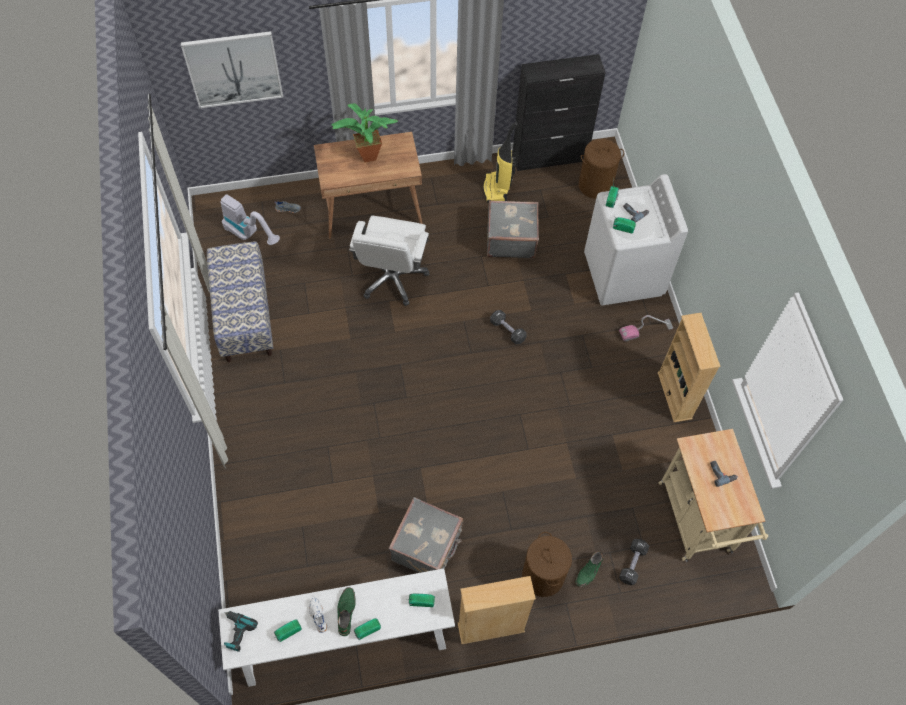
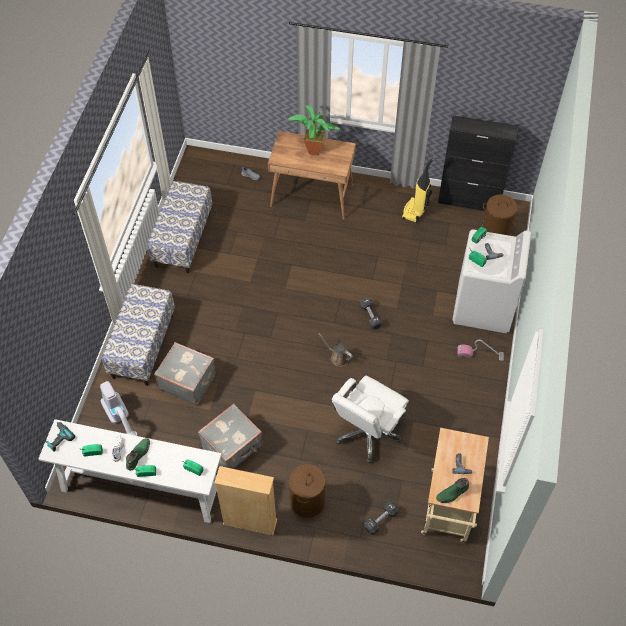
camera: 25 degrees right, 5 degrees down
picture [181,31,284,109] -> none
vacuum cleaner [220,194,280,245] -> vacuum cleaner moved to [100,381,137,436]
white office chair [349,216,430,306] -> white office chair moved to [332,376,409,463]
grey suitcase [487,200,539,259] -> grey suitcase moved to [154,342,216,405]
green boot [575,551,603,587] -> green boot moved to [436,478,469,503]
beige bookcase [658,313,721,422] -> none
none -> bench [102,284,175,386]
none -> brown watering can [318,333,353,367]

